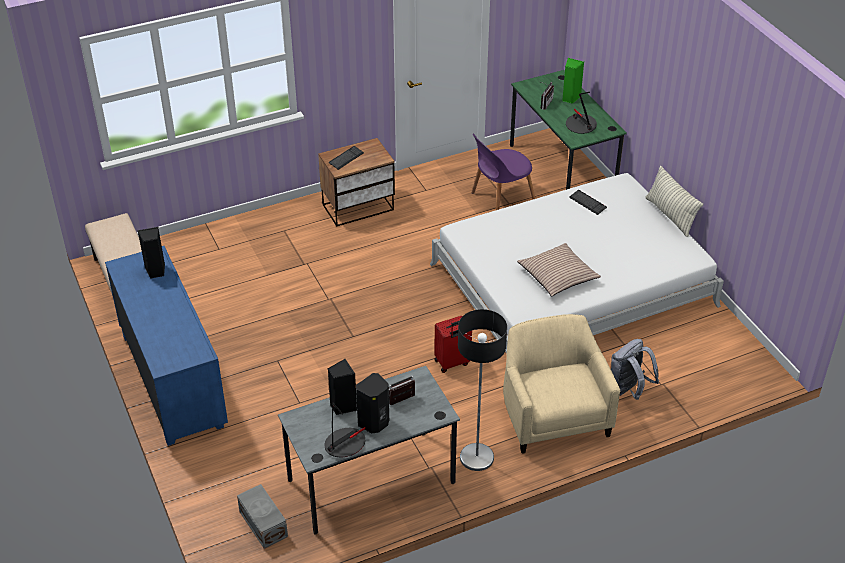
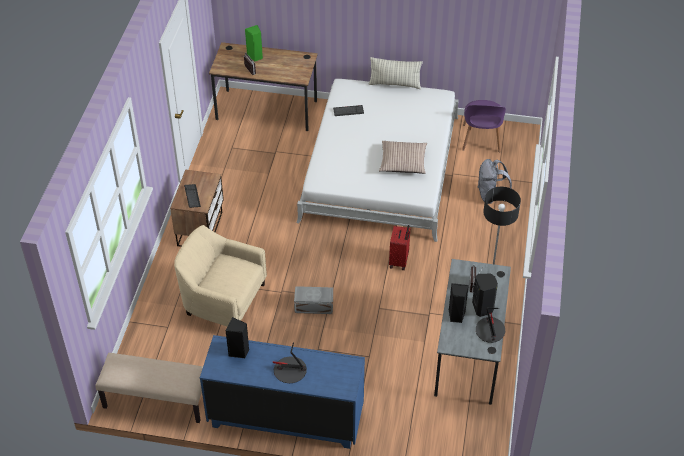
camera: 55 degrees left, 5 degrees up
grey storage box [237,484,288,549] -> grey storage box moved to [294,286,333,314]
purple chair [472,134,535,210] -> purple chair moved to [462,100,506,152]
beige armchair [503,314,620,454] -> beige armchair moved to [174,225,267,327]
green desk [510,70,627,190] -> brown desk [209,42,318,131]
table lamp [566,92,597,134] -> table lamp moved to [273,342,307,383]

